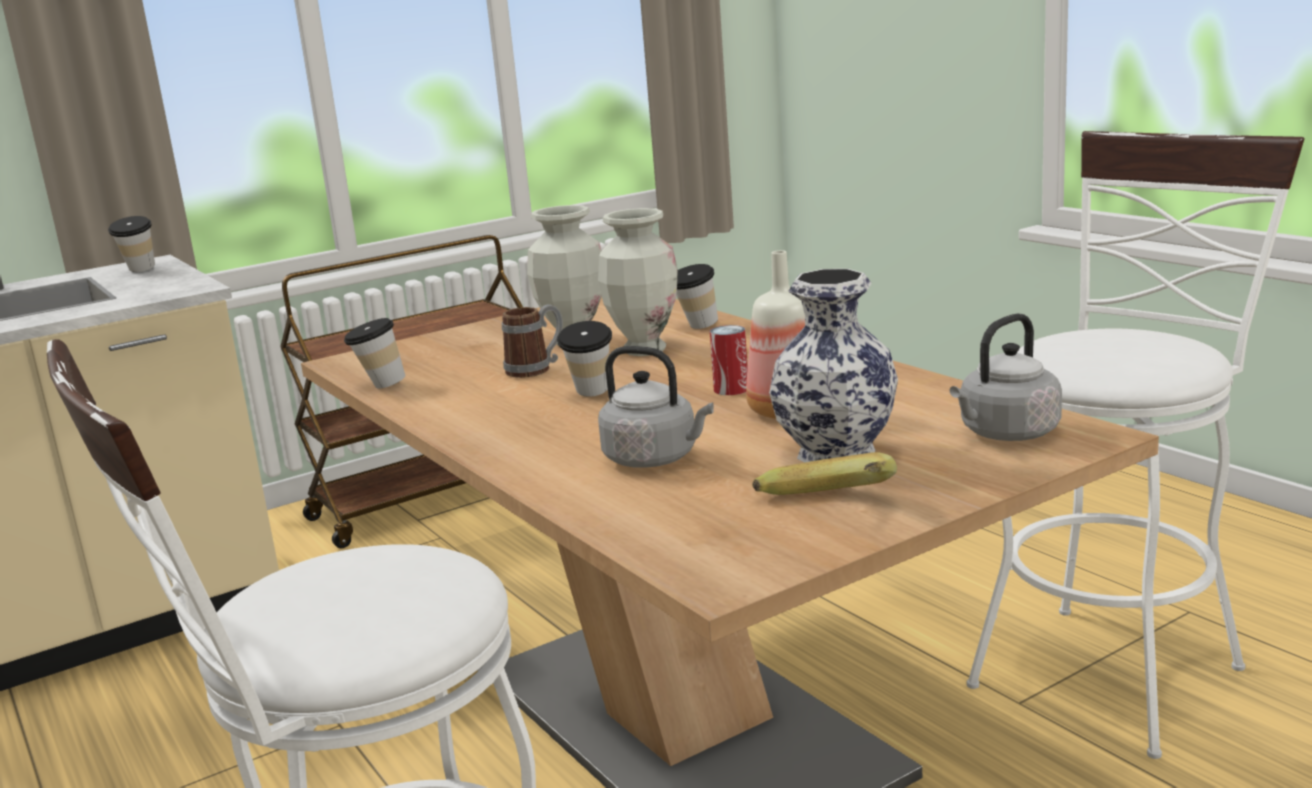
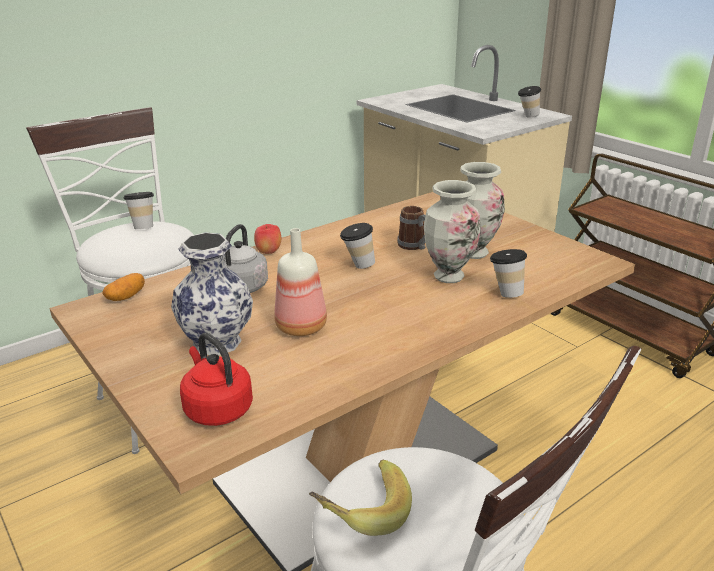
camera: 85 degrees right, 10 degrees up
cup [344,318,405,389] -> cup moved to [123,192,154,229]
can [710,325,748,395] -> none
banana [752,452,897,495] -> banana moved to [309,460,412,536]
grey kettle [950,313,1062,441] -> red kettle [180,332,253,426]
none -> potato [102,273,145,301]
none -> apple [254,224,281,254]

